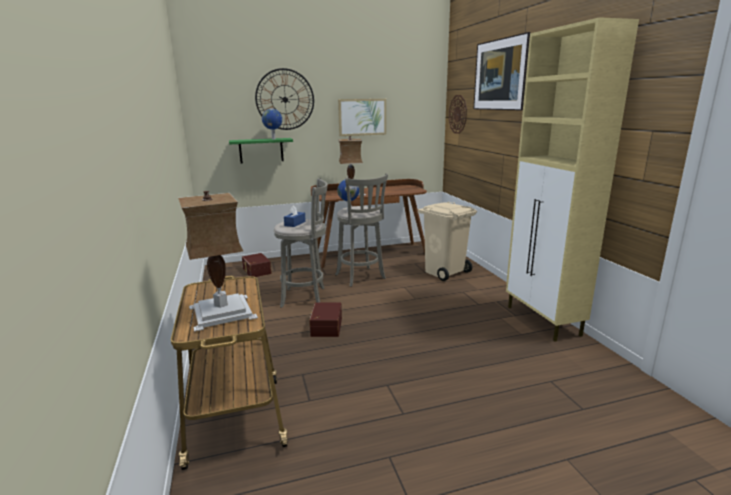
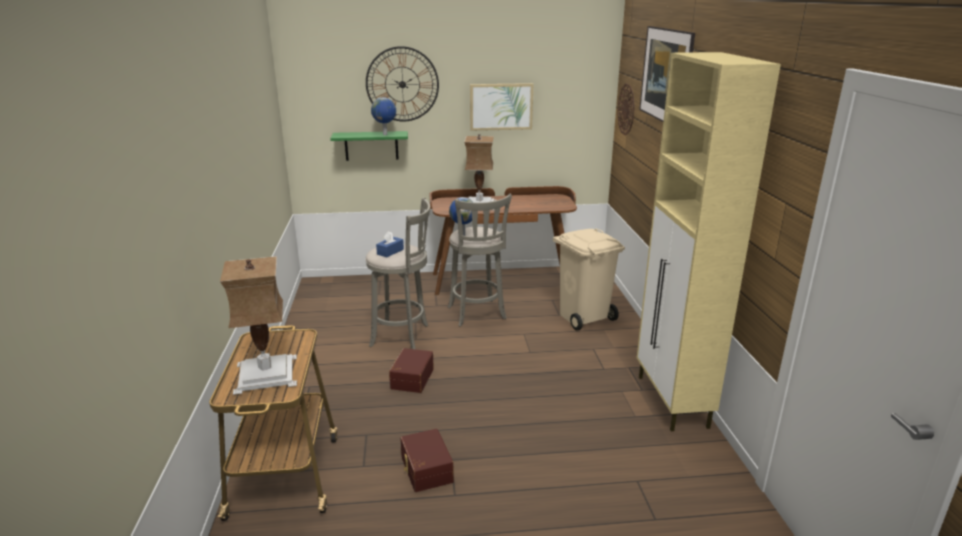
camera: 10 degrees right, 5 degrees up
brown storage box [242,253,272,277] -> brown storage box moved to [400,429,454,492]

